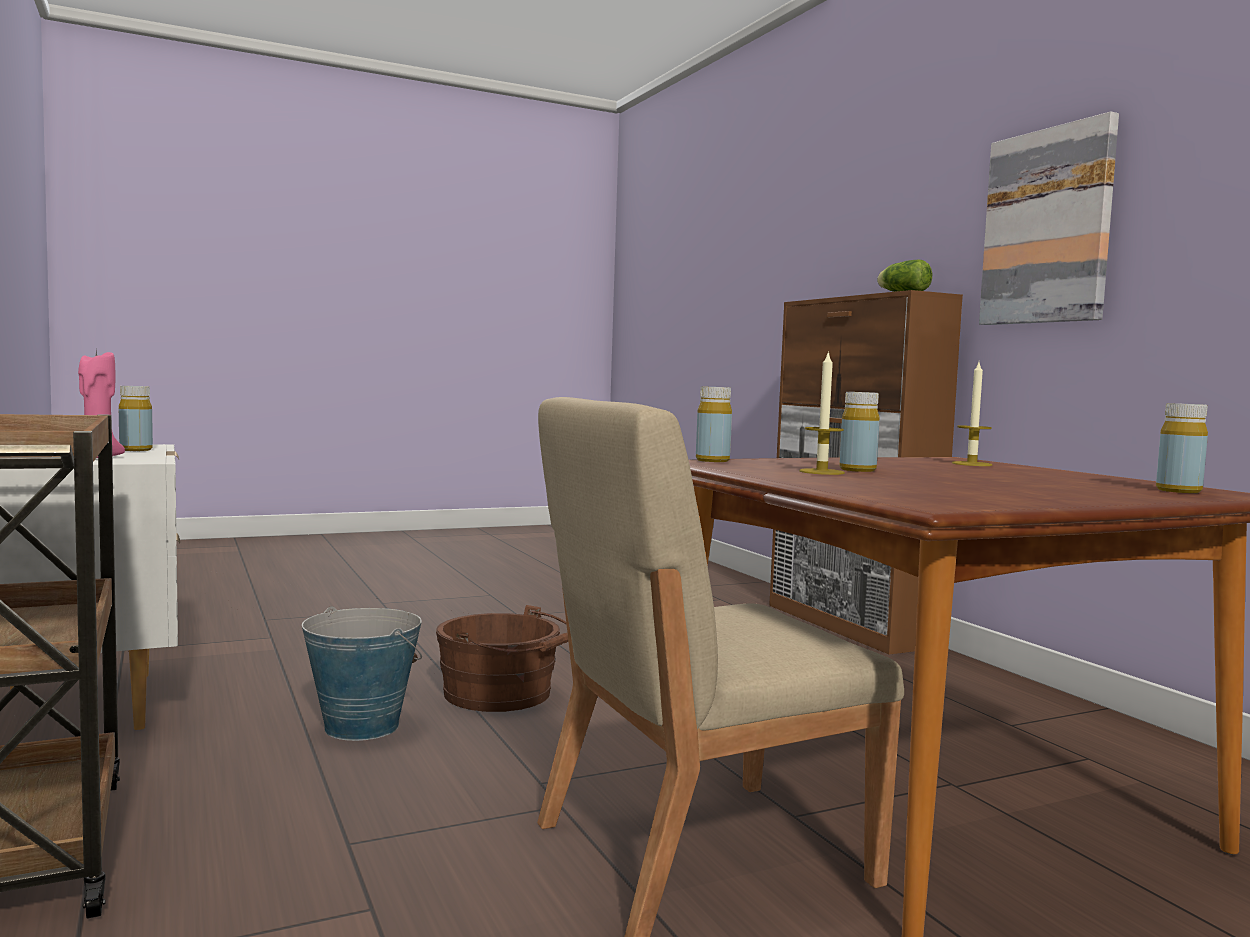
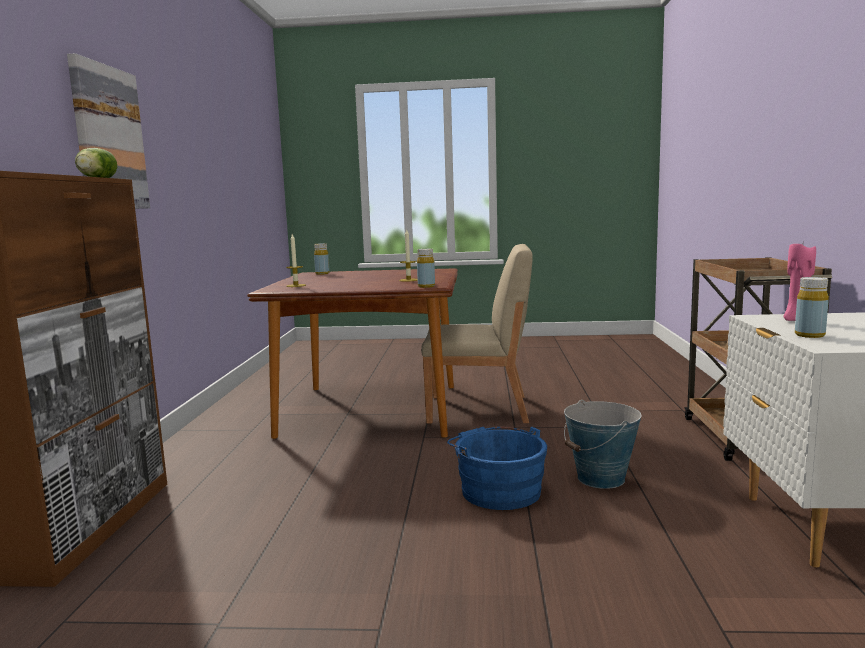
camera: 150 degrees left, 5 degrees up
brown bucket [436,605,568,712] -> blue bucket [447,427,547,510]
yellow bottle [839,392,880,472] -> none

